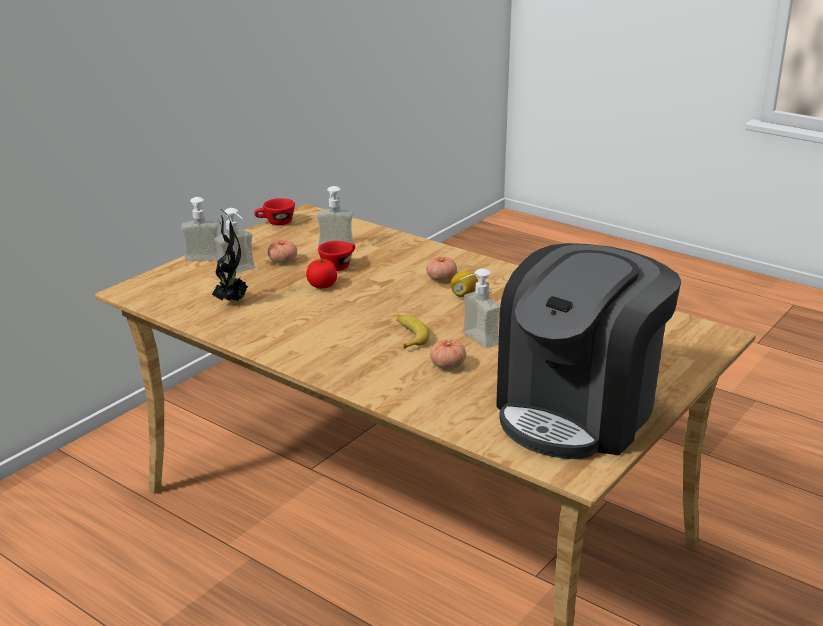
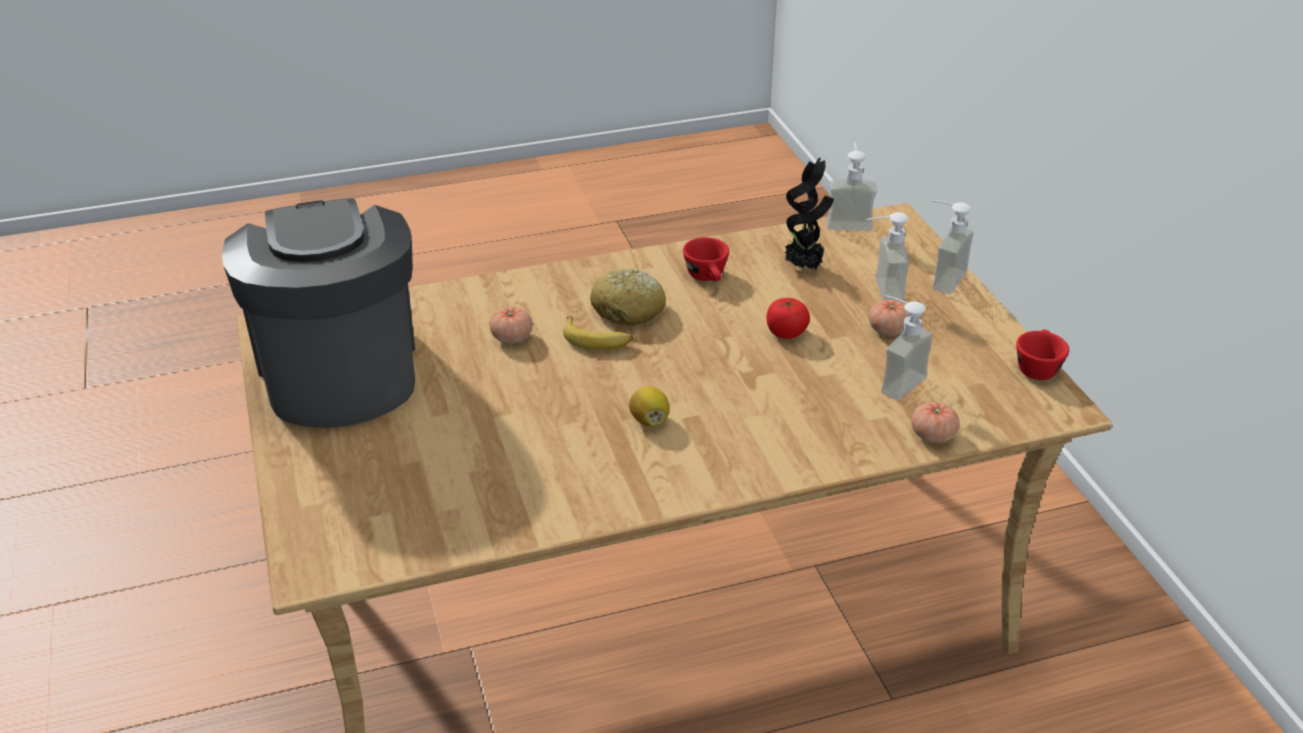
camera: 125 degrees right, 10 degrees up
red cup [318,241,355,271] -> red cup moved to [683,237,729,281]
tomato [426,257,457,281] -> tomato moved to [911,402,960,443]
soap dispenser [460,268,500,348] -> soap dispenser moved to [826,142,877,231]
none -> bread [590,268,666,325]

